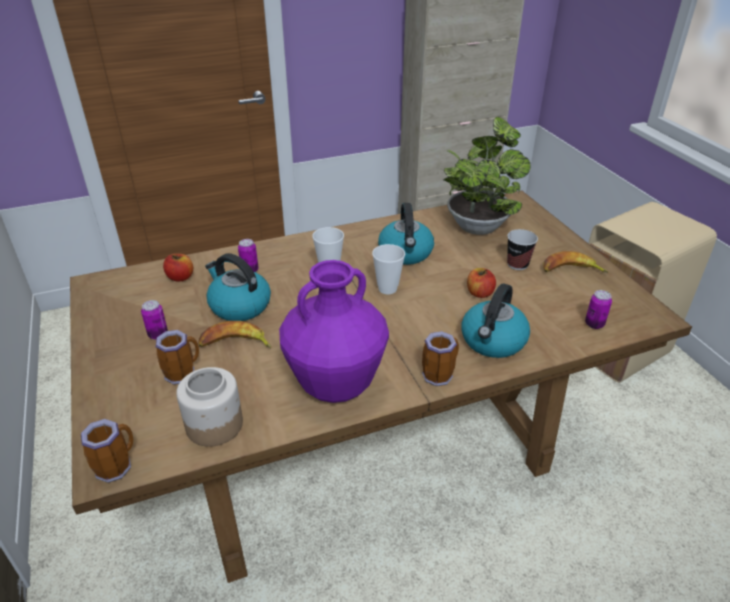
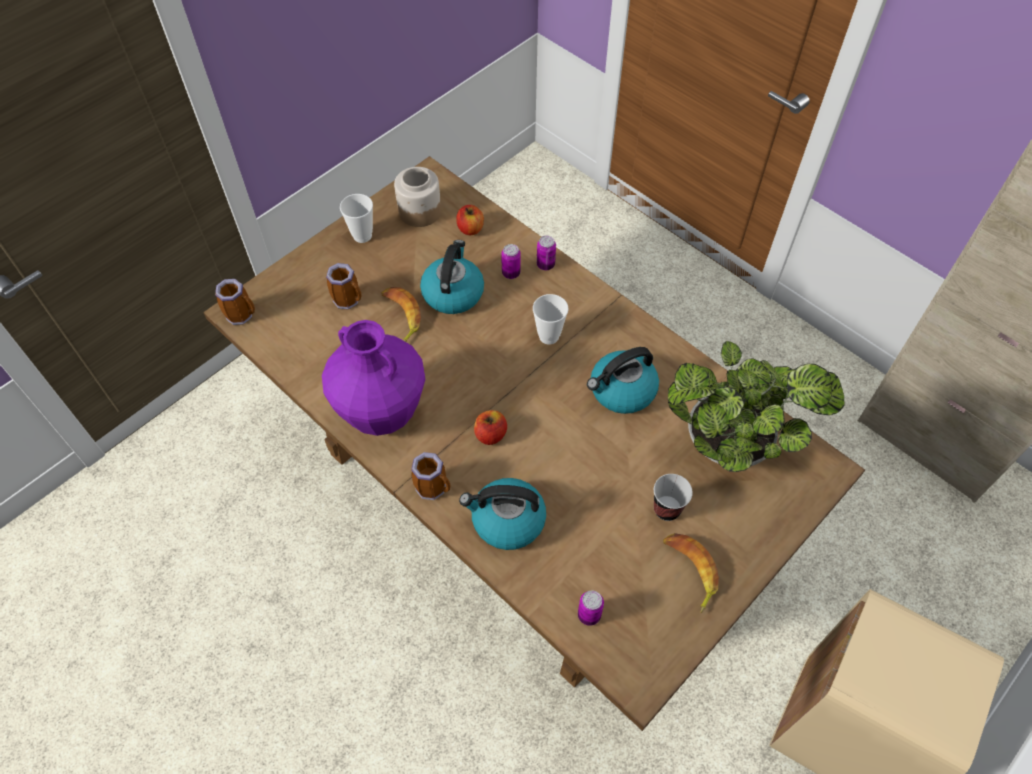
camera: 65 degrees right, 20 degrees up
can [141,300,168,340] -> can moved to [537,235,556,270]
jar [176,367,243,447] -> jar moved to [394,167,441,227]
cup [372,244,405,294] -> cup moved to [340,194,373,243]
apple [467,268,496,298] -> apple moved to [474,410,507,445]

